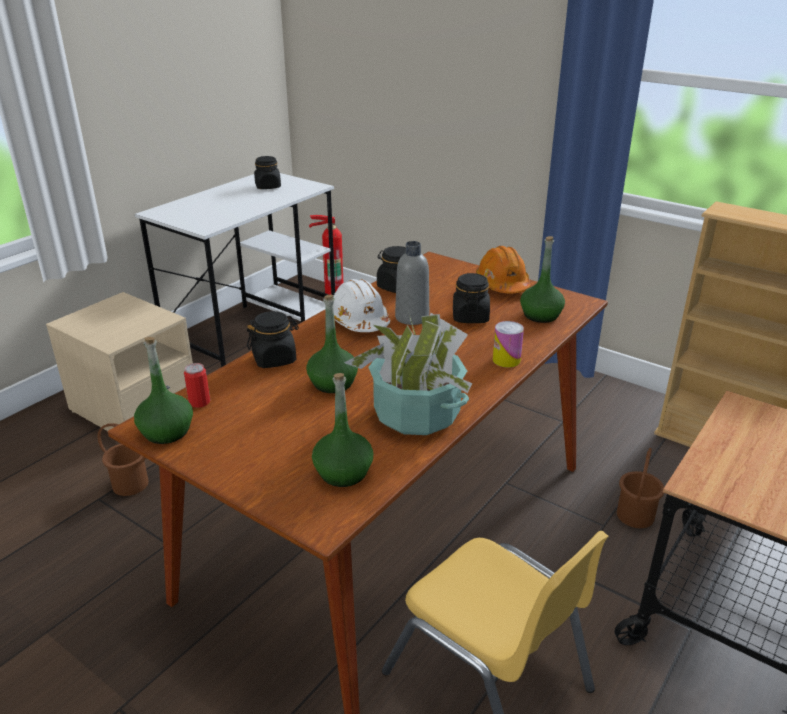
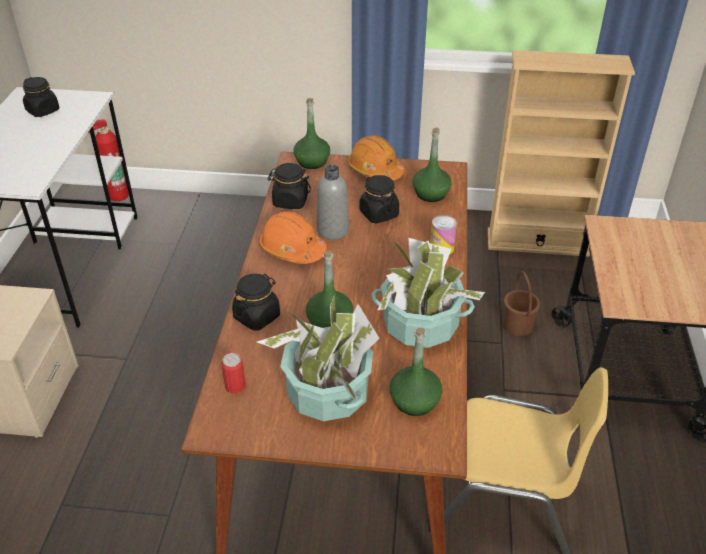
camera: 30 degrees left, 10 degrees up
brown bucket [97,423,149,496] -> none
green bottle [134,337,193,444] -> green bottle moved to [293,98,330,169]
white hard hat [333,279,390,332] -> orange hard hat [259,211,327,264]
none -> potted plant [257,294,380,421]

